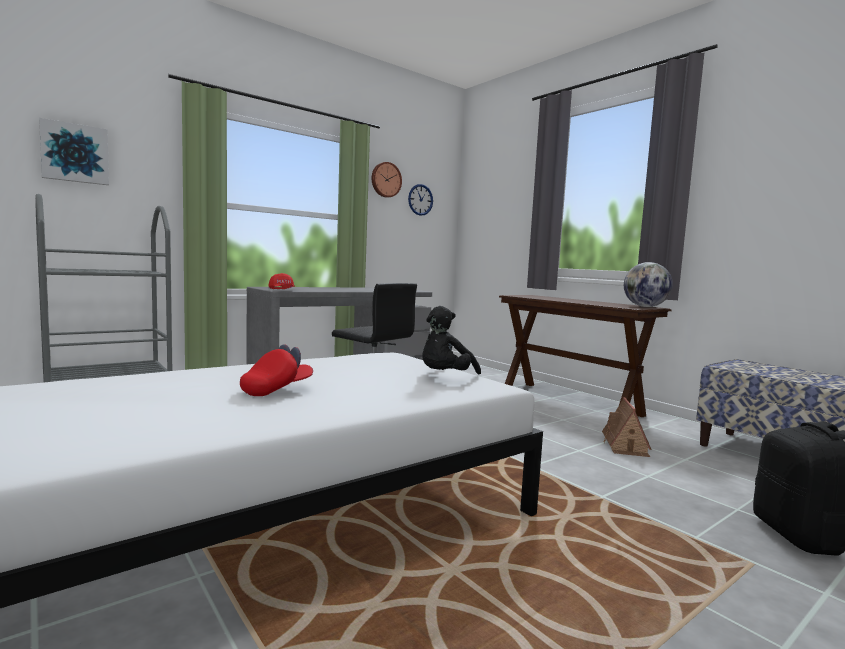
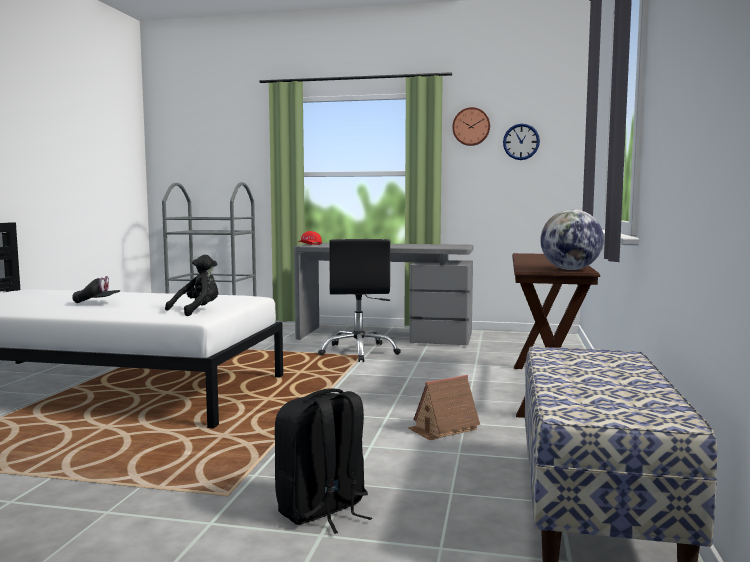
camera: 50 degrees right, 0 degrees up
picture [39,118,109,185] -> none
red cap [240,344,313,396] -> black cap [72,276,120,303]
black plush toy [422,306,481,374] -> black plush toy turned 135 degrees clockwise [165,255,218,316]

